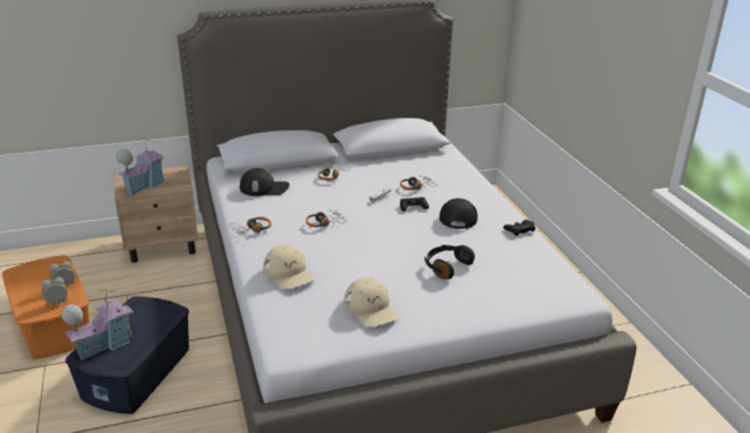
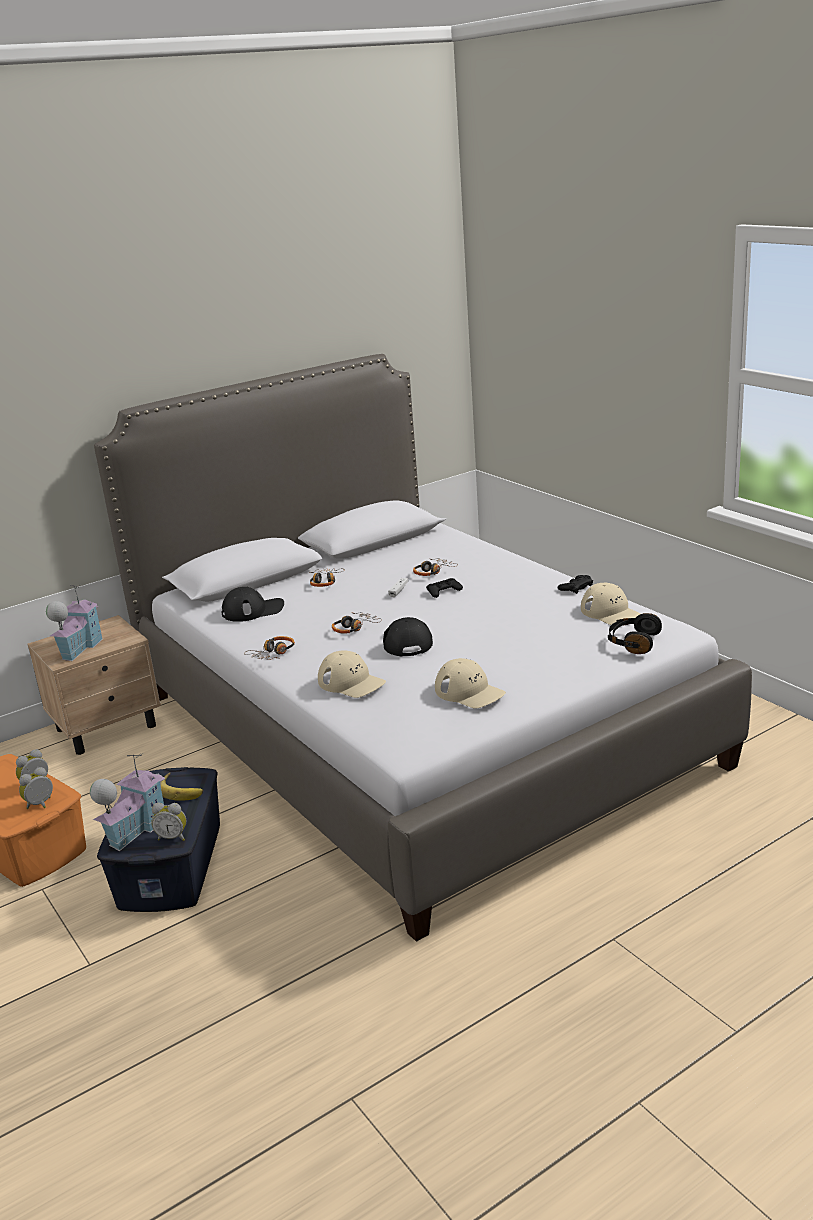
camera: 15 degrees left, 5 degrees down
black headphones [425,245,475,279] -> black headphones moved to [608,613,662,654]
black cap [439,198,478,229] -> black cap moved to [383,617,433,657]
none -> alarm clock [151,803,186,841]
none -> banana [161,772,203,801]
none -> beige cap [581,583,641,625]

